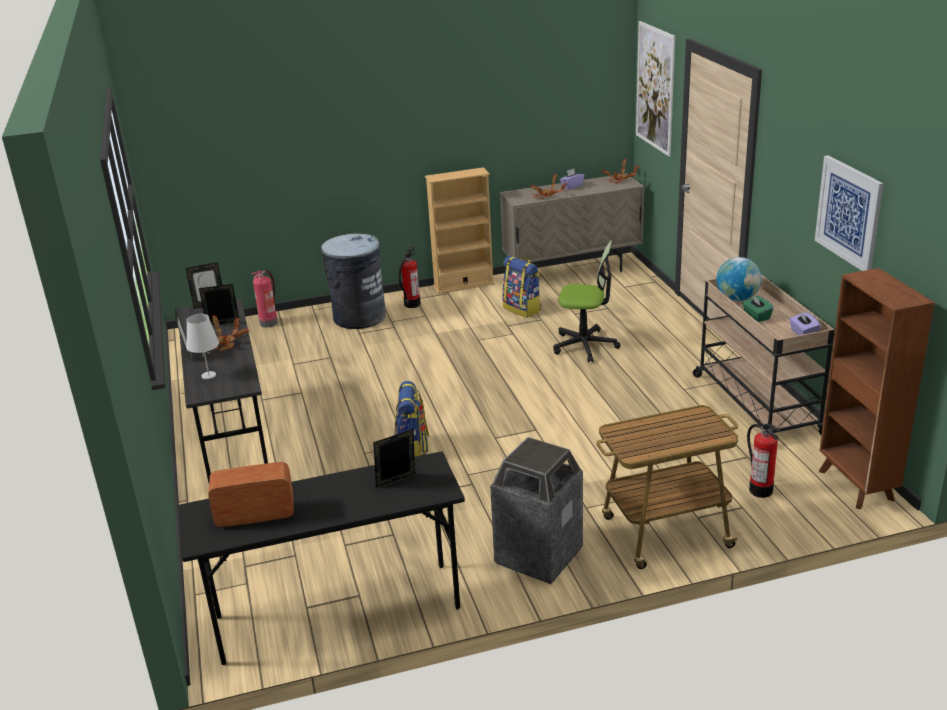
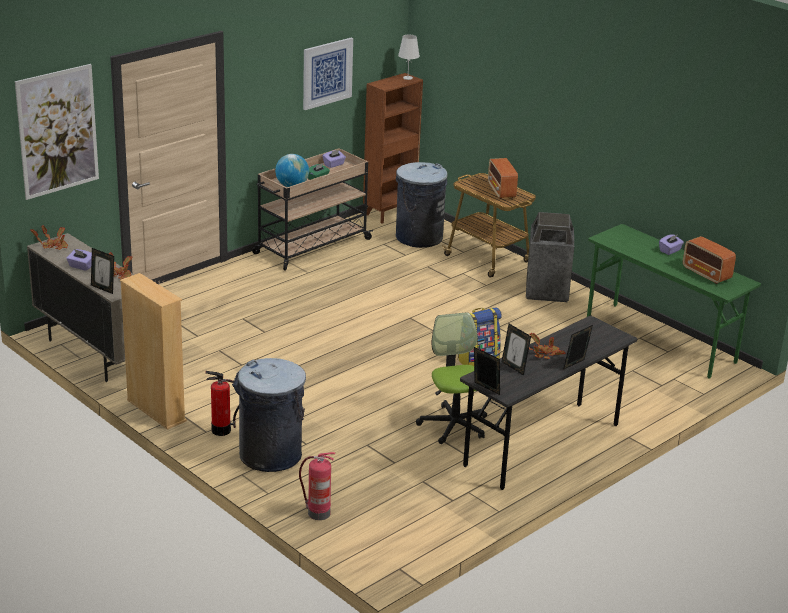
camera: 120 degrees left, 0 degrees up
black desk [179,451,465,665] -> green desk [587,224,761,379]
white table lamp [186,314,219,379] -> white table lamp moved to [398,35,420,80]
picture frame [373,429,415,488] -> picture frame moved to [91,248,114,294]
backpack [503,256,541,318] -> none
office chair [553,241,621,363] -> office chair moved to [416,312,487,444]
fire extinguisher [747,423,780,498] -> grey trash can [396,162,447,248]
none -> radio [488,158,518,199]
none -> purple tissue box [659,234,684,255]

